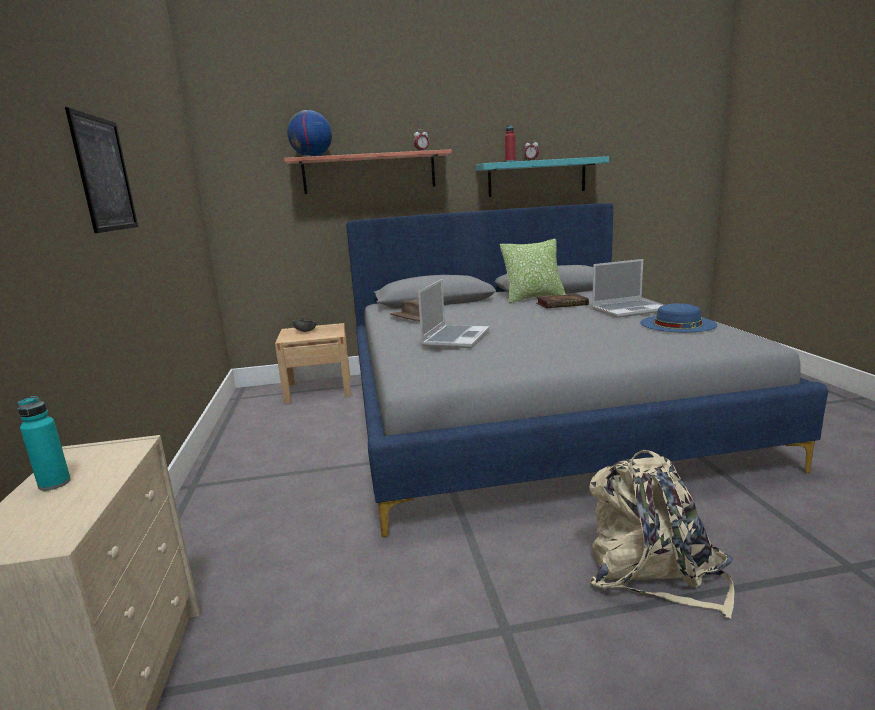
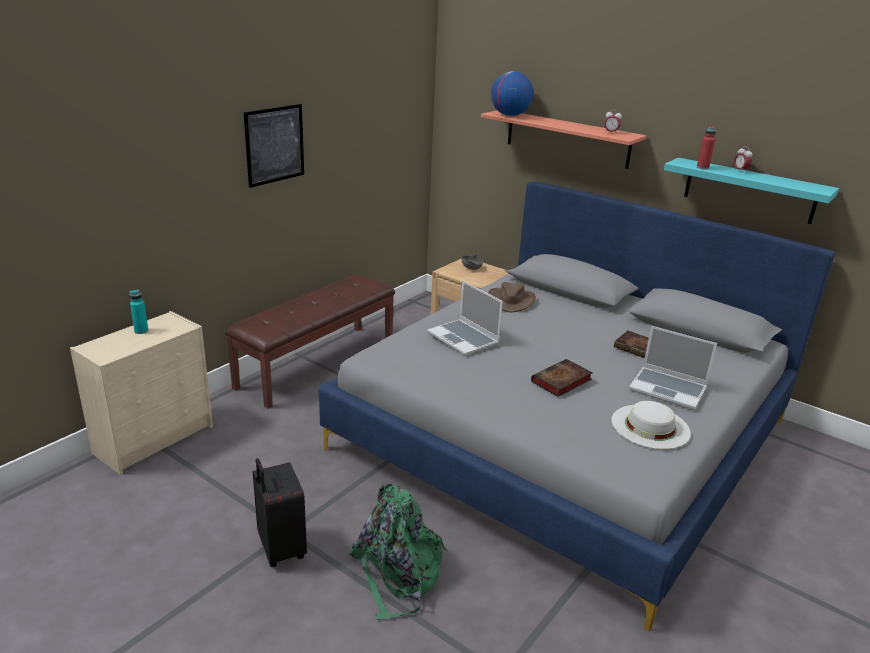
camera: 45 degrees right, 10 degrees up
laptop [418,279,489,348] -> laptop turned 75 degrees clockwise [427,281,503,356]
pillow [500,239,566,303] -> none
beige backpack [589,450,734,619] -> green backpack [349,484,448,620]
blue hat [640,303,717,333] -> white hat [612,401,691,449]
none -> brown bench [225,275,395,409]
none -> black suitcase [253,458,307,567]
none -> book [531,359,593,397]

